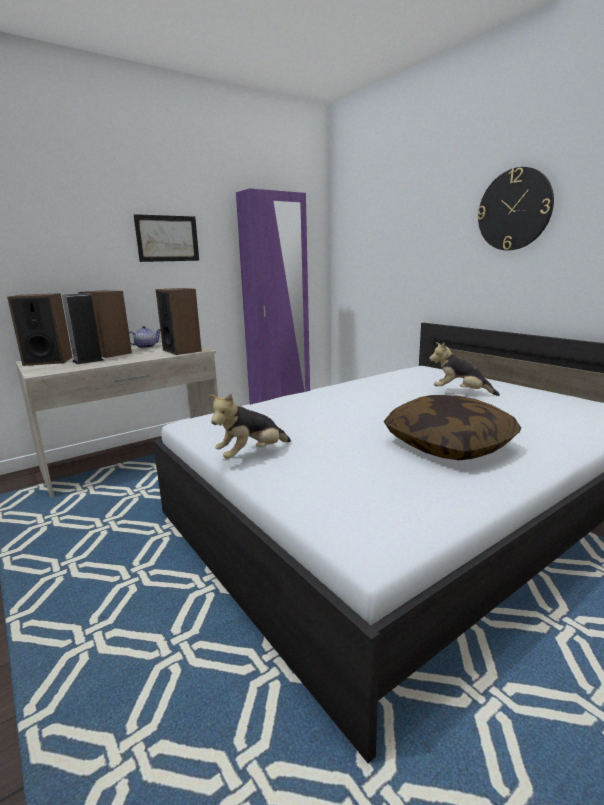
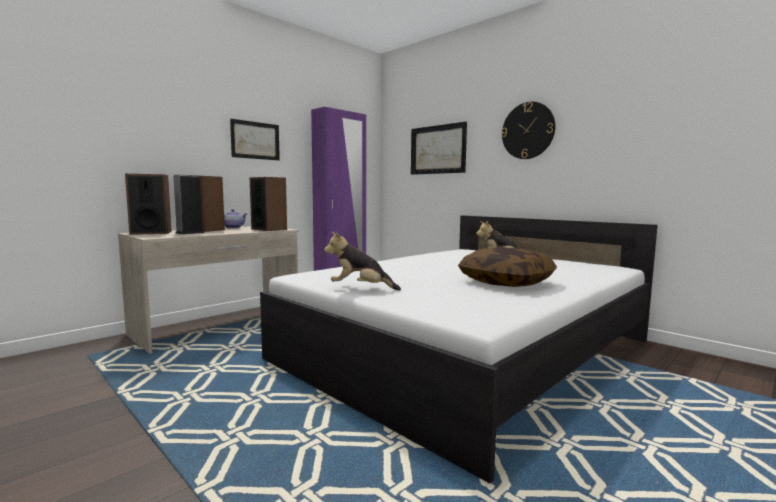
camera: 10 degrees left, 10 degrees down
plush toy [209,394,291,459] -> plush toy turned 60 degrees clockwise [324,232,401,291]
none -> picture [411,121,467,175]

